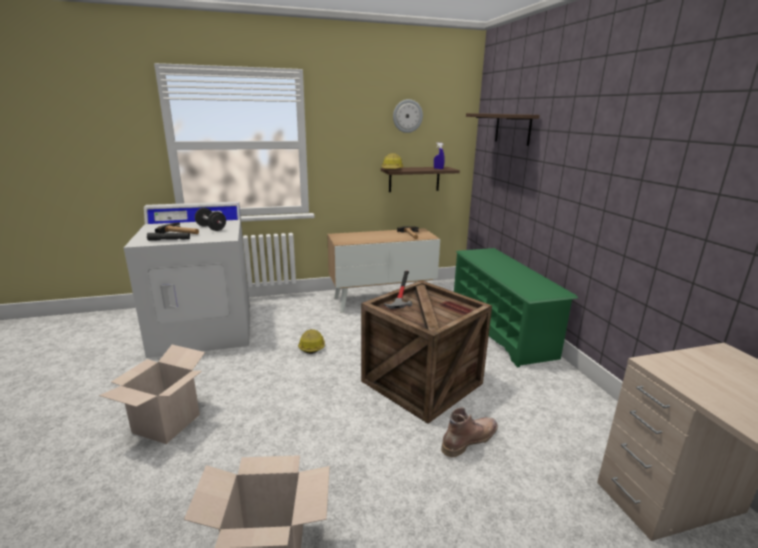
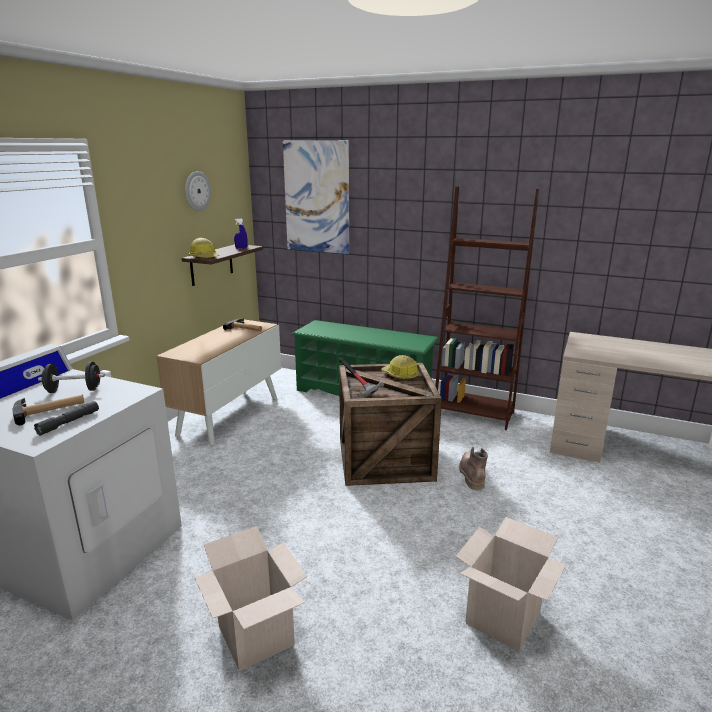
camera: 50 degrees left, 0 degrees up
hard hat [298,329,325,354] -> hard hat moved to [381,355,419,381]
shelf [466,113,540,146] -> picture [283,140,349,254]
none -> brown bookcase [435,186,539,430]

